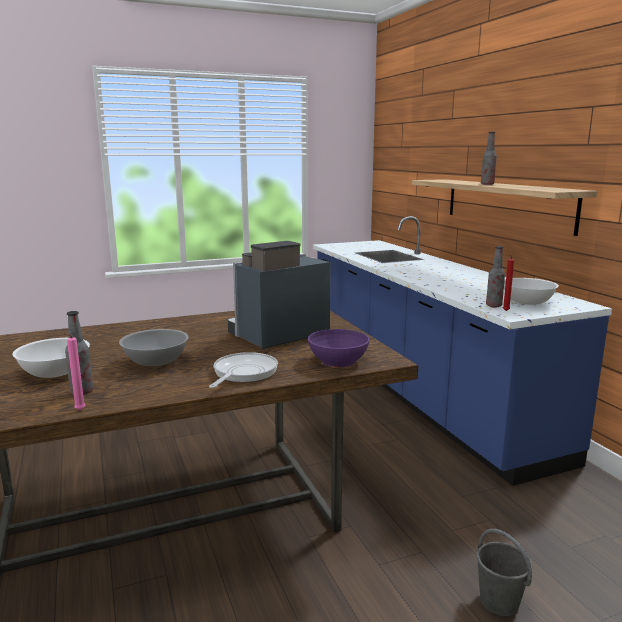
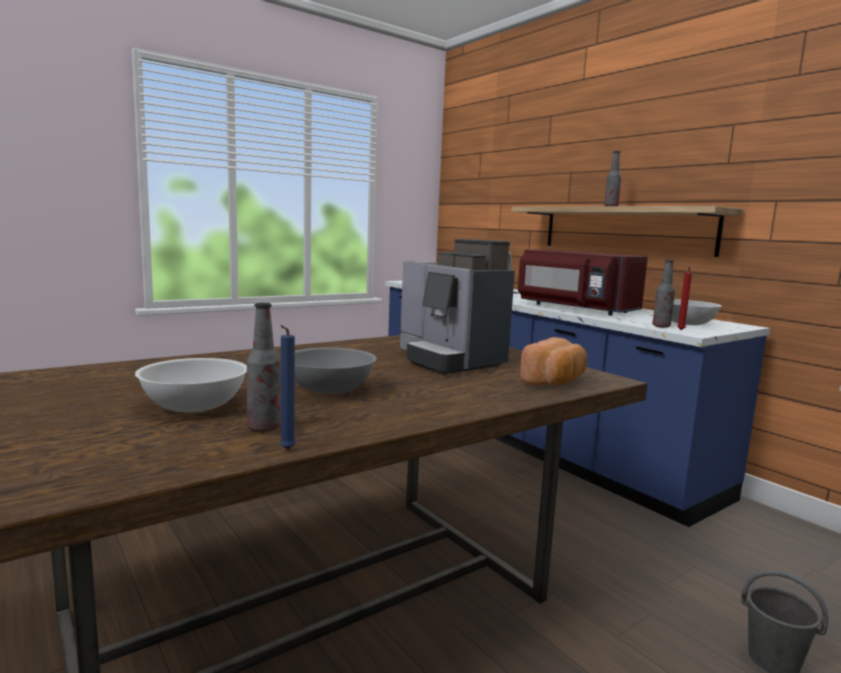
camera: 15 degrees left, 5 degrees down
pink candle [63,333,85,410] -> blue candle [280,325,296,449]
frying pan [209,352,278,388] -> none
coffee machine [227,241,331,349] -> coffee machine turned 75 degrees counterclockwise [400,239,515,374]
purple bowl [308,329,370,367] -> bread [520,337,587,386]
none -> red microwave [518,250,648,315]

